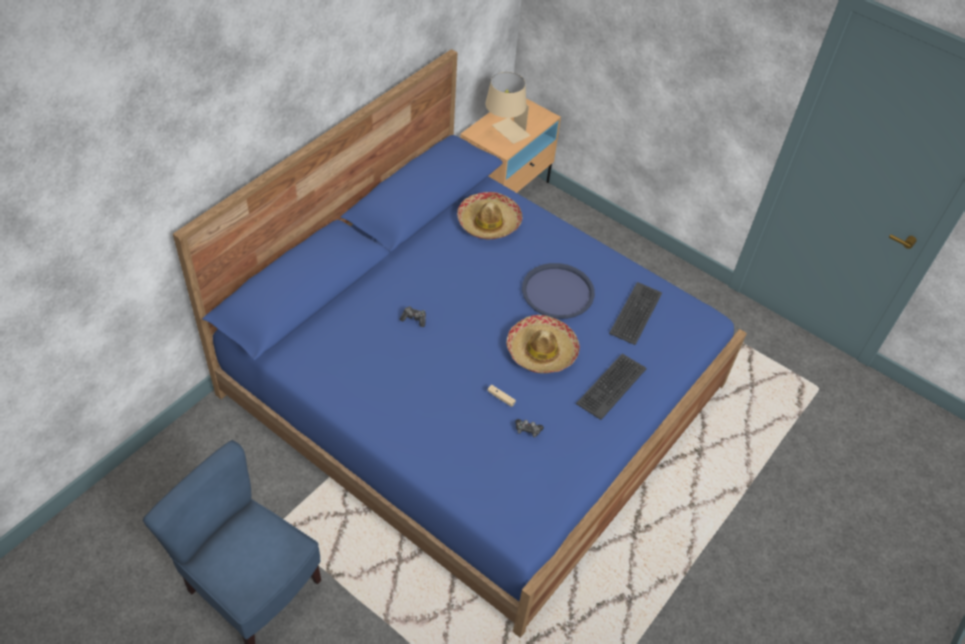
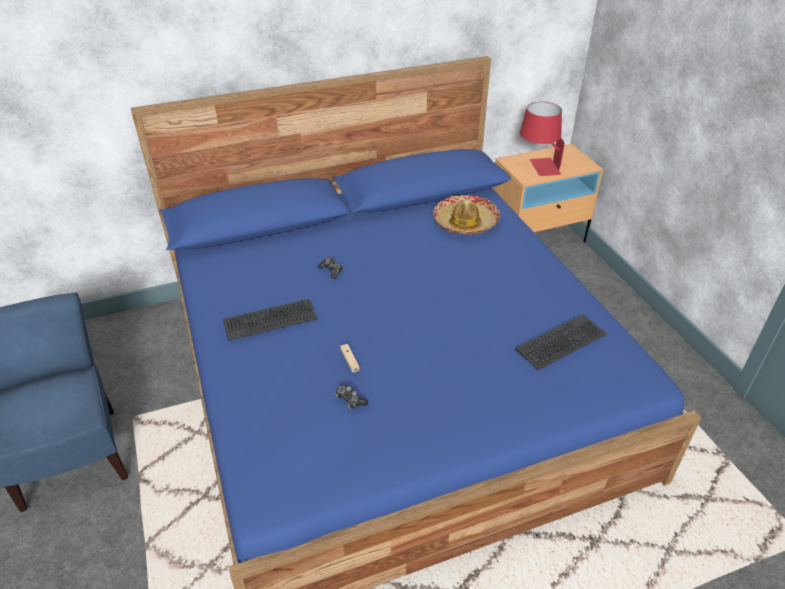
camera: 35 degrees right, 10 degrees down
beige table lamp [485,72,530,144] -> red table lamp [520,102,565,176]
hat [506,315,580,373] -> none
blue tray [522,263,595,319] -> none
keyboard [576,354,647,420] -> keyboard moved to [223,299,318,341]

